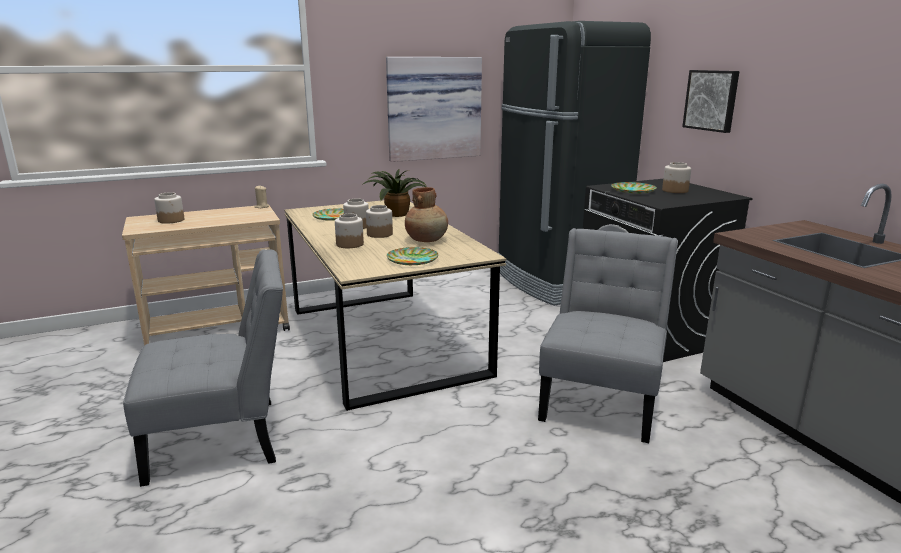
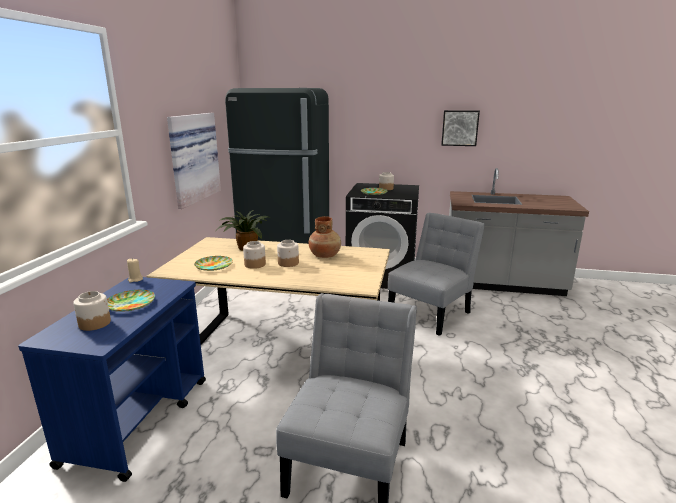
camera: 55 degrees left, 0 degrees up
beige cart [122,205,290,346] -> blue cart [18,277,206,482]
jar [335,214,364,248] -> none
plate [387,247,438,265] -> plate moved to [107,290,155,312]
grey chair [538,228,678,443] -> grey chair turned 75 degrees clockwise [388,212,485,336]
picture [682,70,739,133] -> picture moved to [441,110,480,146]

